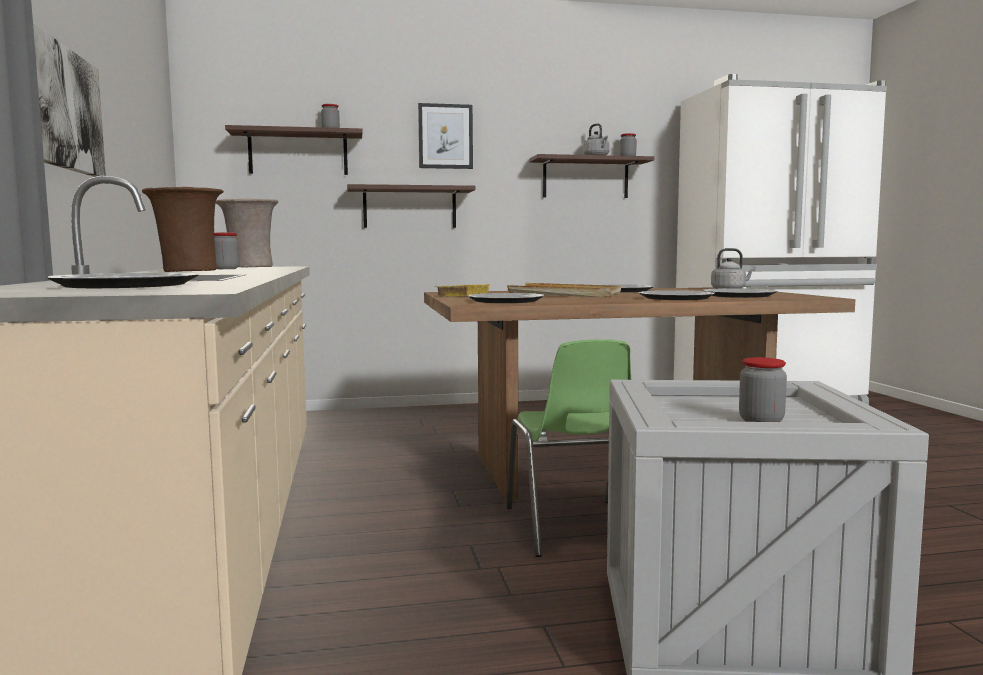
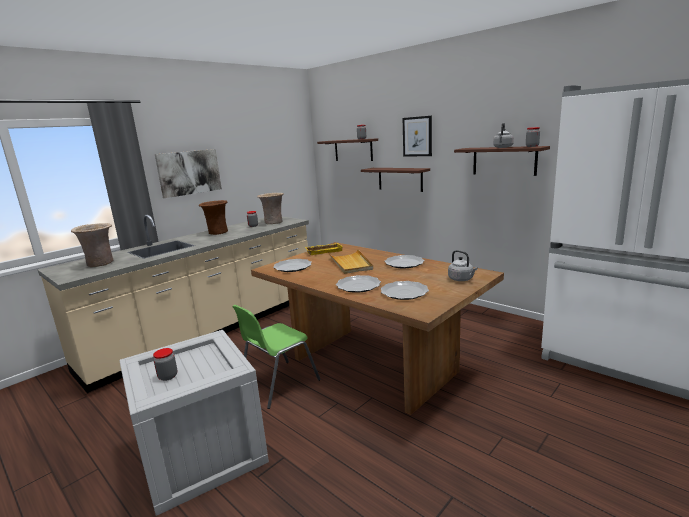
camera: 55 degrees right, 10 degrees up
plate [47,273,199,288] -> beige vase [71,223,113,267]

